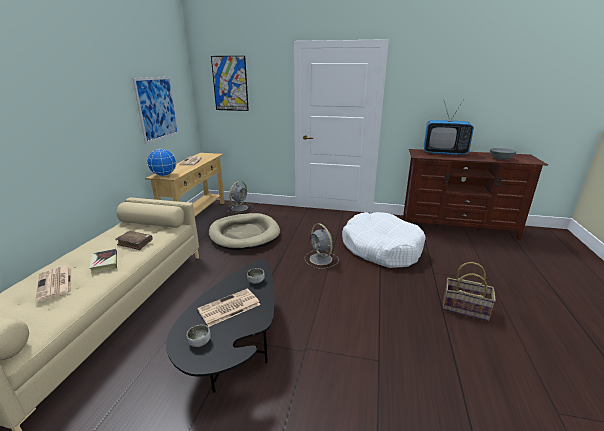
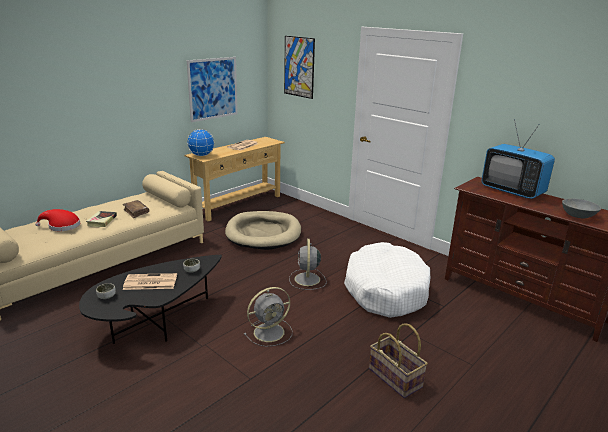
camera: 30 degrees right, 0 degrees up
newspaper [35,266,72,302] -> red hat [35,209,80,231]
grey fan [228,181,252,213] -> grey fan moved to [244,287,292,347]

